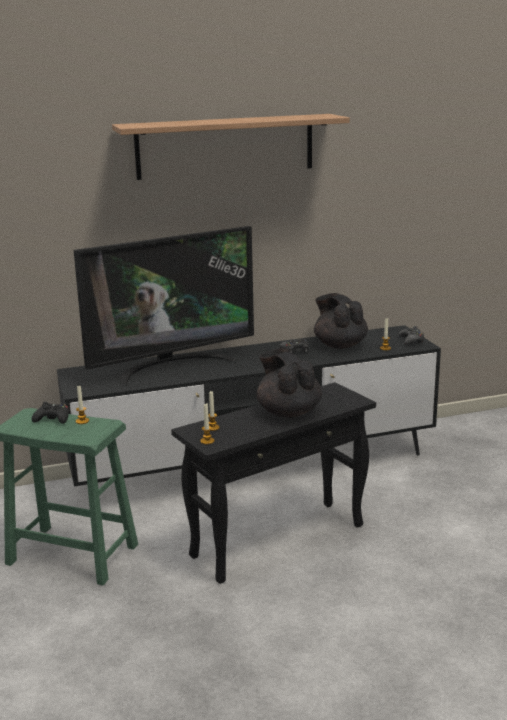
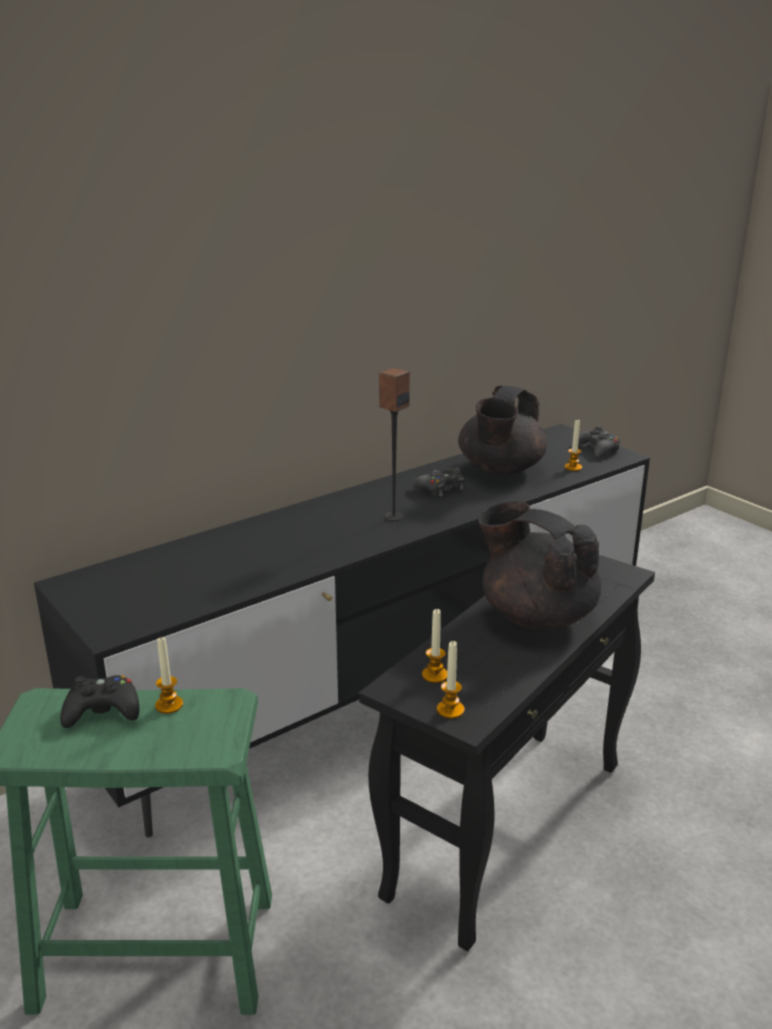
camera: 20 degrees left, 5 degrees up
television [74,226,254,385] -> none
shelf [112,114,350,180] -> none
black teapot [314,293,368,349] -> black teapot turned 105 degrees counterclockwise [458,386,547,475]
none -> speaker [379,368,410,521]

